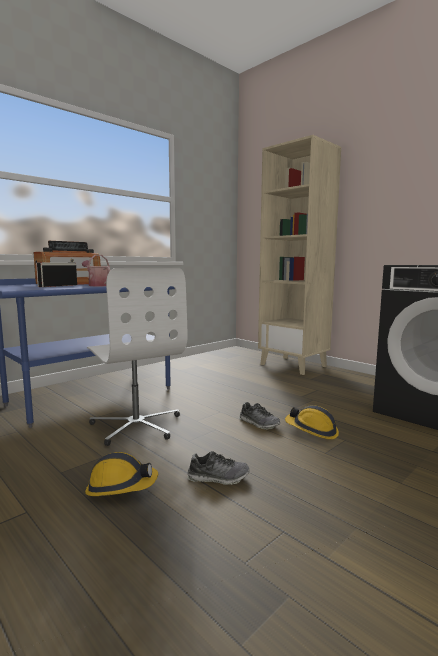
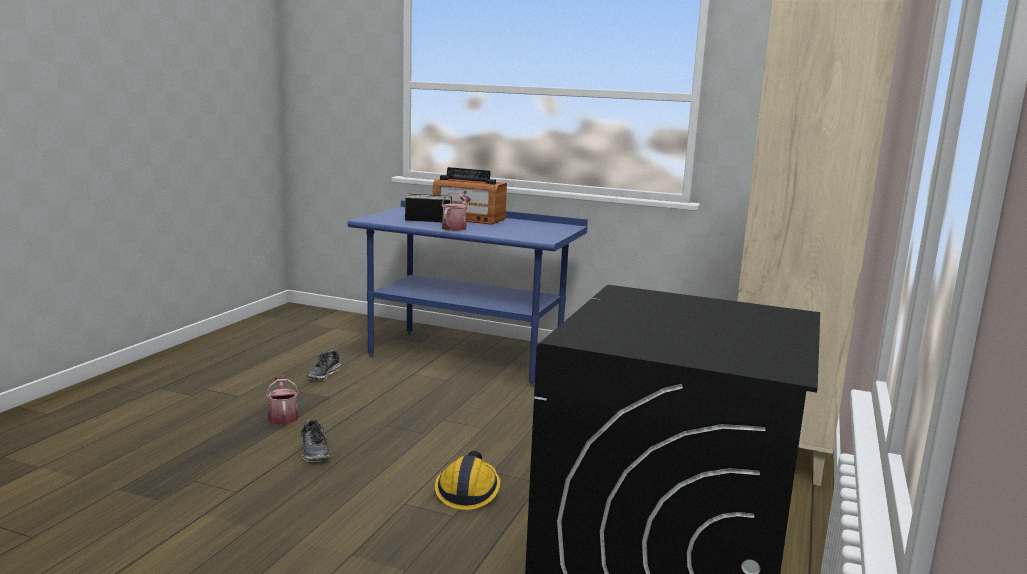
camera: 65 degrees right, 5 degrees up
hard hat [85,452,158,496] -> watering can [266,376,299,425]
white office chair [87,268,187,446] -> none
shoe [239,402,280,429] -> shoe moved to [306,350,341,381]

